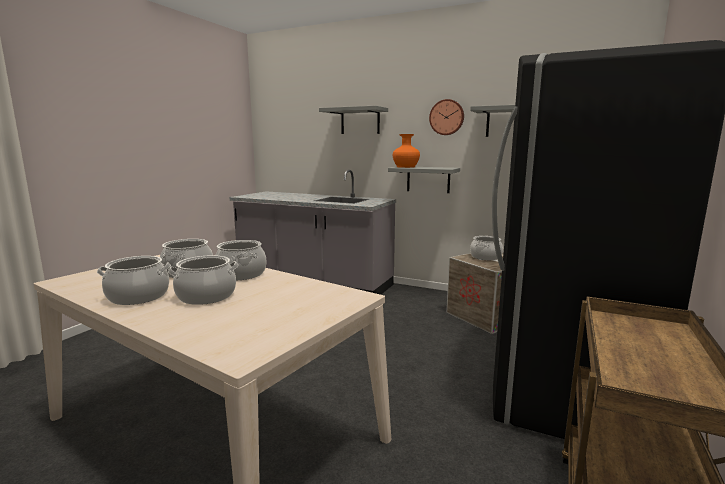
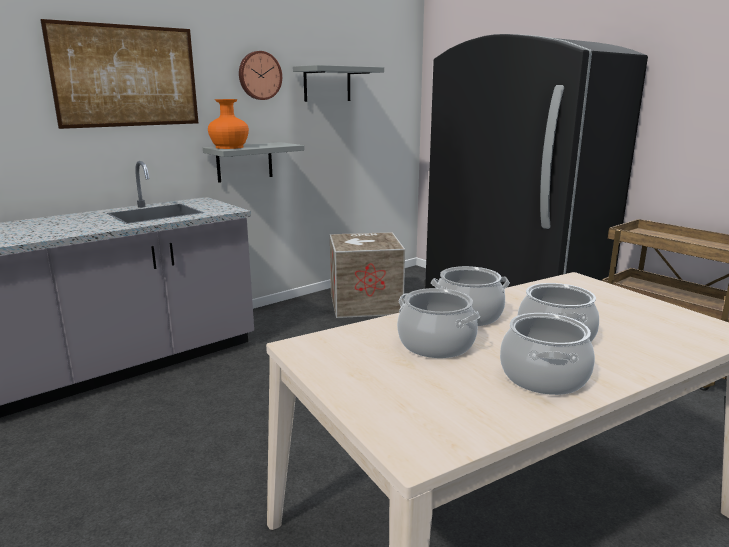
camera: 65 degrees left, 5 degrees up
grey shelf [319,106,388,134] -> picture [40,19,198,129]
cooking pot [470,236,503,260] -> none

